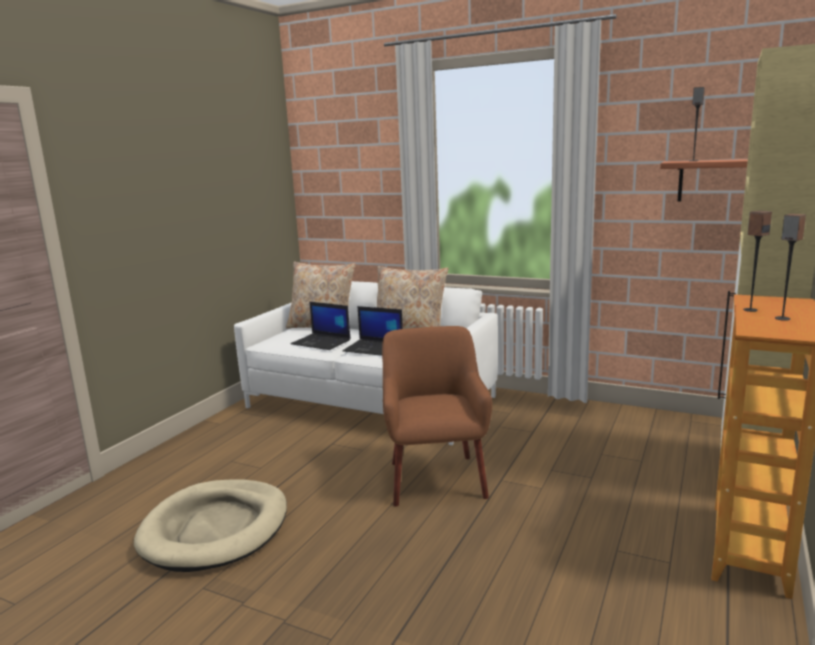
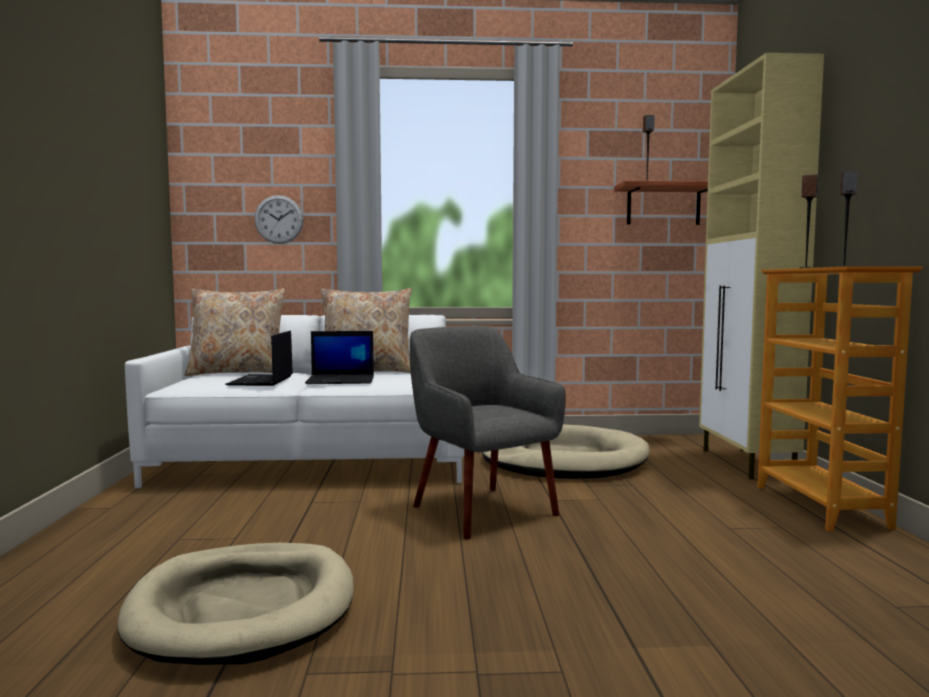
camera: 30 degrees left, 10 degrees down
laptop [291,302,350,350] -> laptop turned 90 degrees clockwise [225,331,293,386]
brown armchair [382,326,492,507] -> grey armchair [410,326,566,540]
none -> wall clock [254,195,303,244]
none -> beige dog bed [482,424,650,479]

